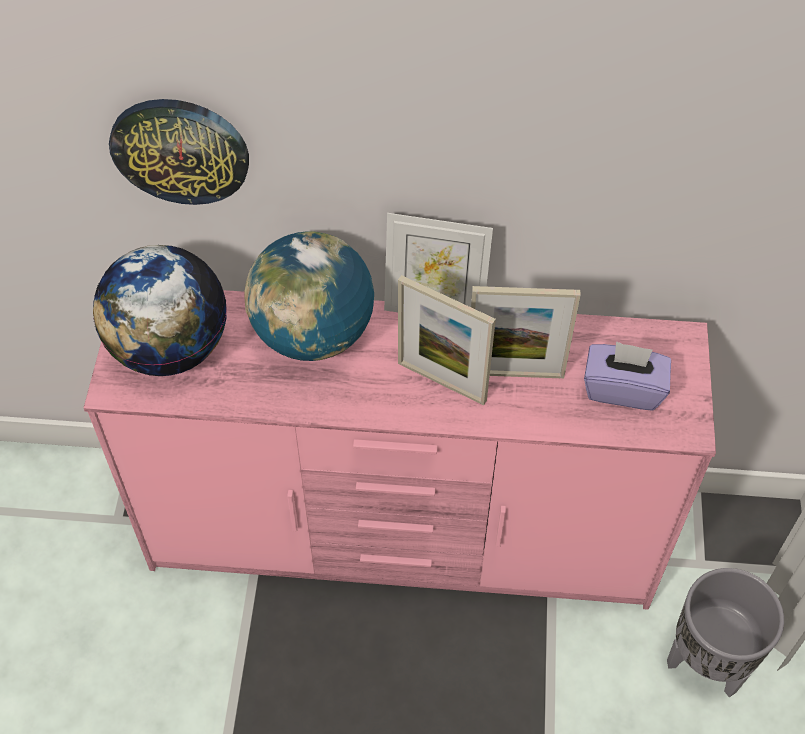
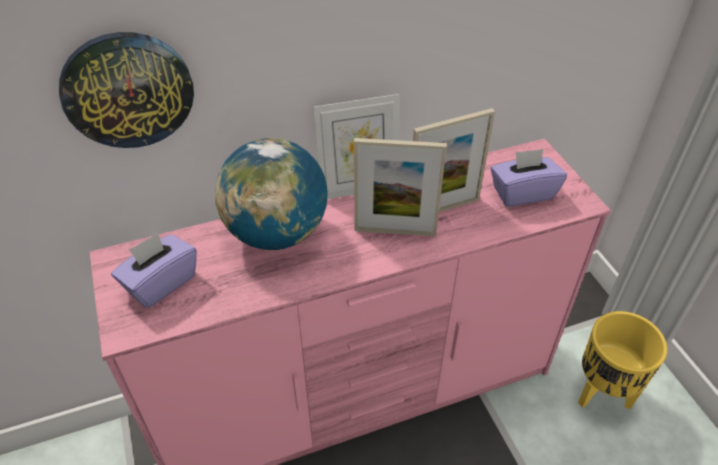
camera: 25 degrees left, 10 degrees down
globe [93,245,227,376] -> purple tissue box [111,233,197,308]
grey planter [667,568,784,697] -> yellow planter [578,311,667,409]

